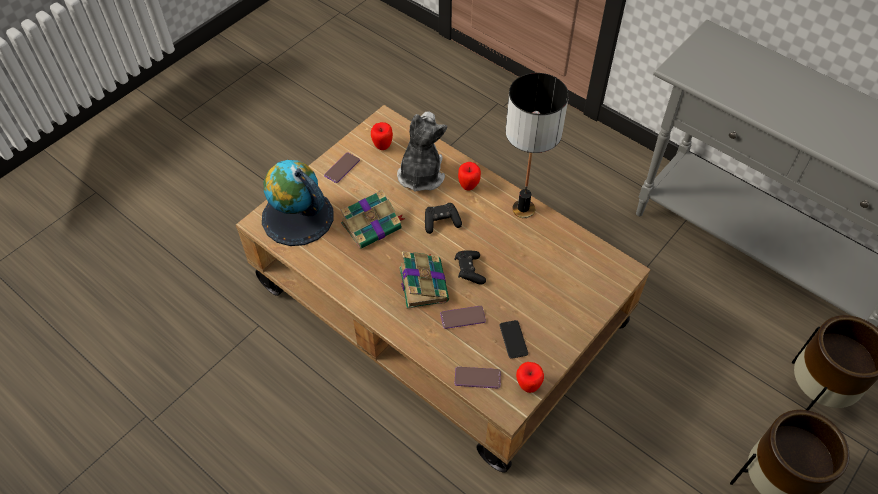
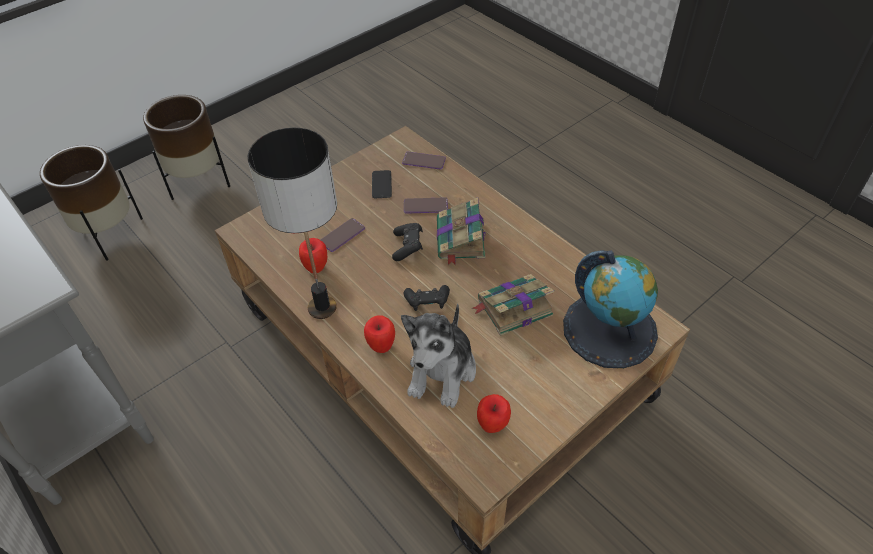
camera: 170 degrees left, 5 degrees down
phone [324,152,360,183] -> phone moved to [321,218,365,252]
apple [516,362,544,393] -> apple moved to [299,238,327,273]

